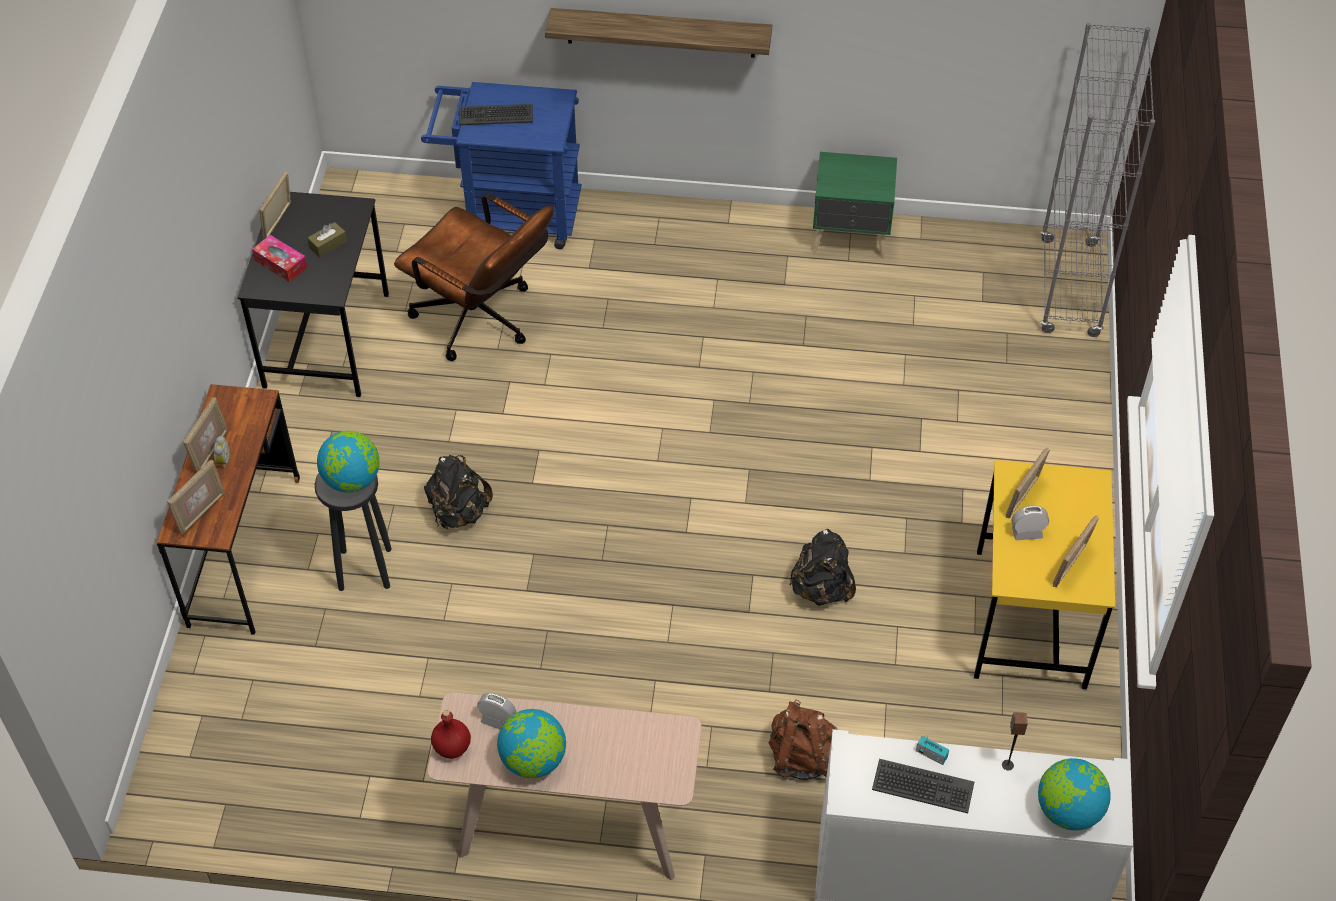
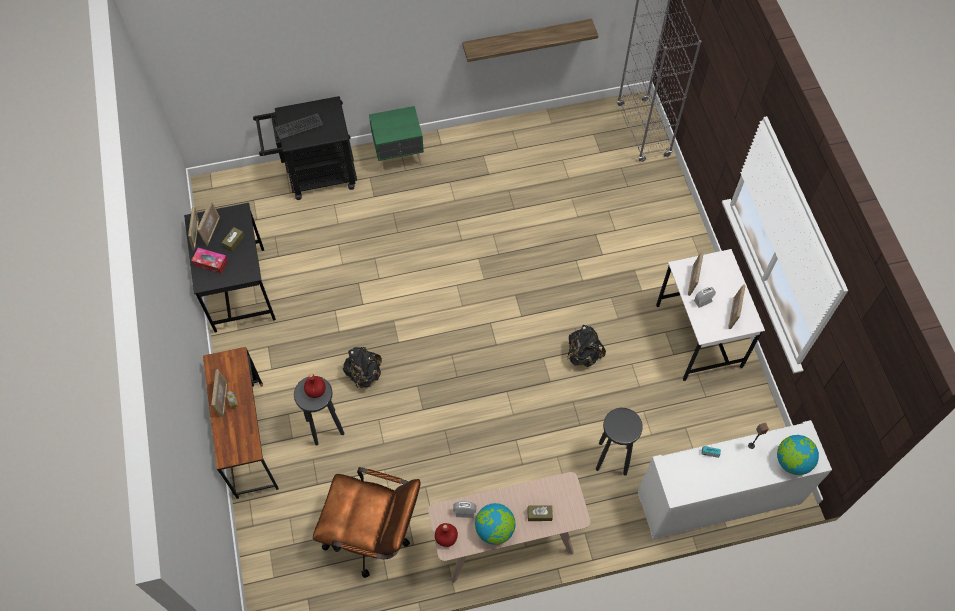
camera: 20 degrees left, 10 degrees up
picture frame [167,460,225,535] -> picture frame moved to [197,201,220,246]
globe [317,431,380,493] -> red bottle [304,374,326,398]
brown office chair [394,193,554,361] -> brown office chair moved to [313,467,421,578]
blue cart [421,82,582,249] -> black cart [253,96,357,200]
shelf [545,8,772,58] -> shelf moved to [462,19,598,62]
brown backpack [769,700,837,780] -> black stool [596,408,643,476]
green nightstand [812,152,897,259] -> green nightstand moved to [369,106,424,172]
keyboard [872,759,974,813] -> none
yellow desk [974,460,1115,689] -> white desk [656,249,765,381]
none -> brown tissue box [527,505,553,521]

